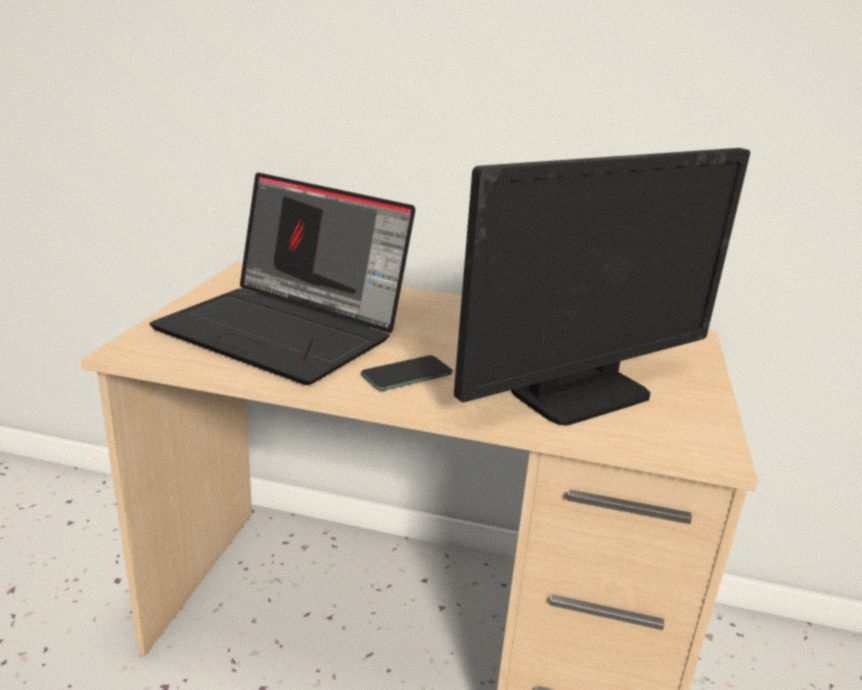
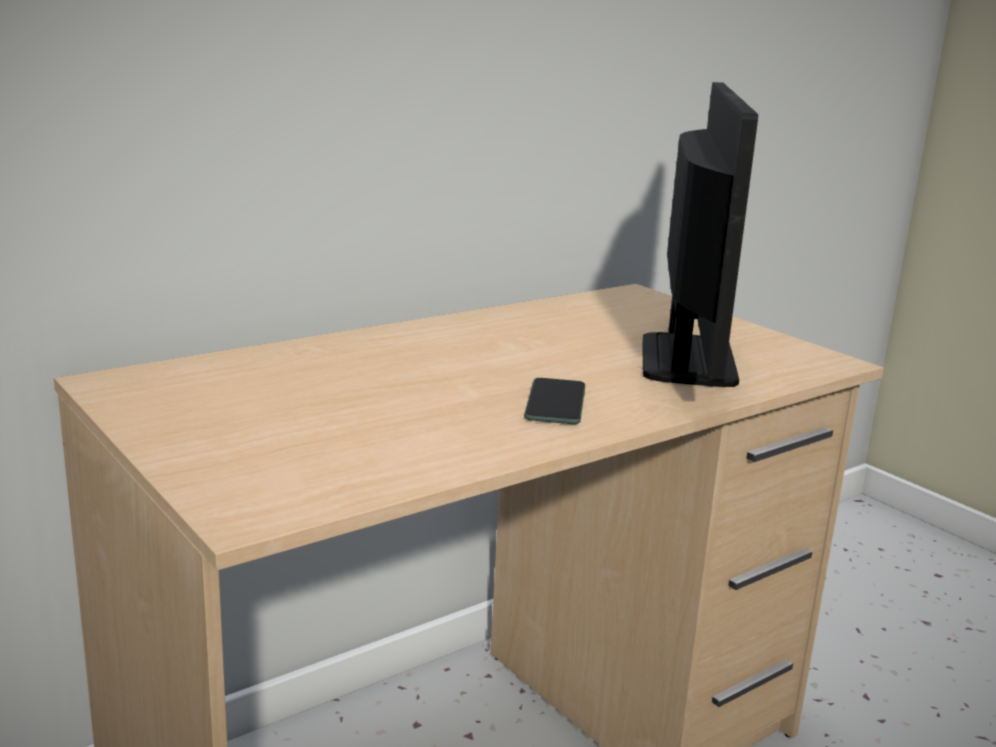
camera: 50 degrees left, 5 degrees down
laptop [149,173,415,385] -> none

